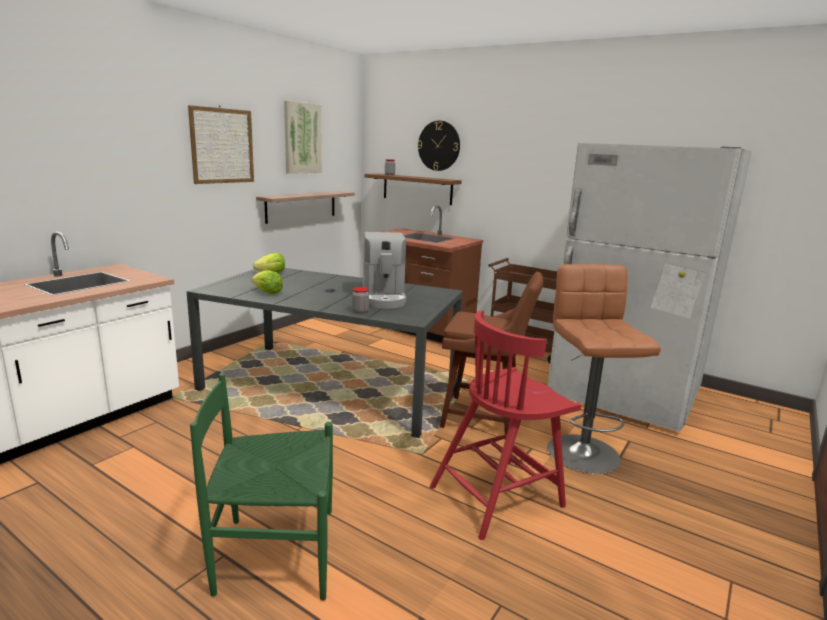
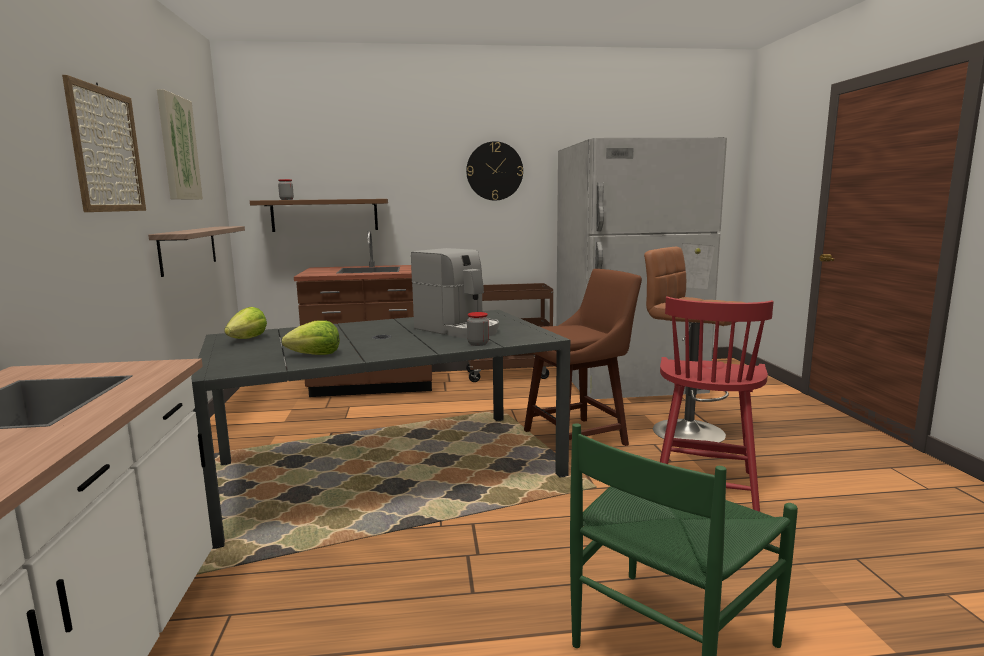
camera: 40 degrees left, 5 degrees down
wall clock [418,121,460,171] -> wall clock moved to [466,141,523,200]

